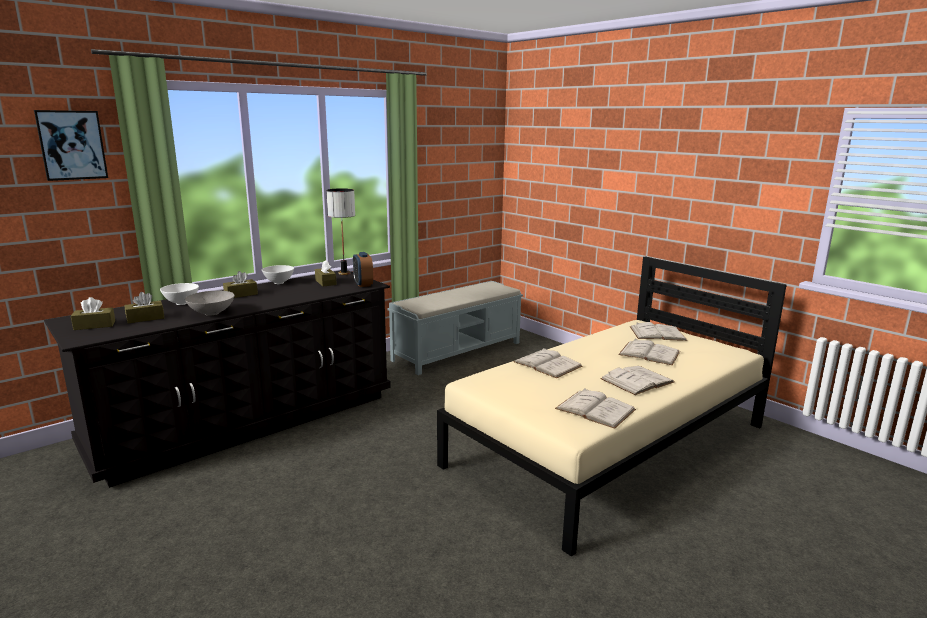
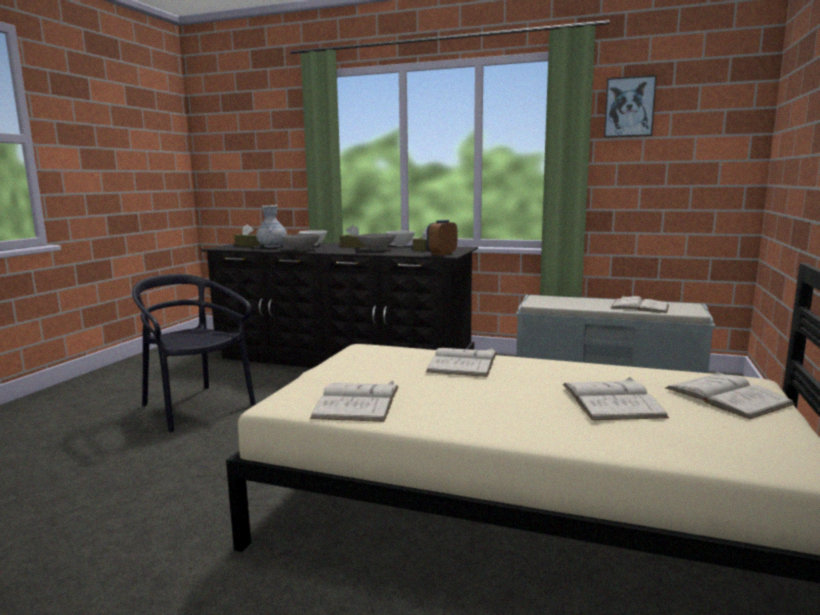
camera: 60 degrees right, 5 degrees down
picture [34,110,108,181] -> picture moved to [604,75,657,138]
brown tissue box [125,292,164,323] -> vase [256,205,287,248]
table lamp [326,188,355,275] -> none
white book [600,366,674,395] -> white book moved to [611,296,669,313]
none -> black chair [132,274,256,432]
none -> grey bowl [358,234,396,251]

